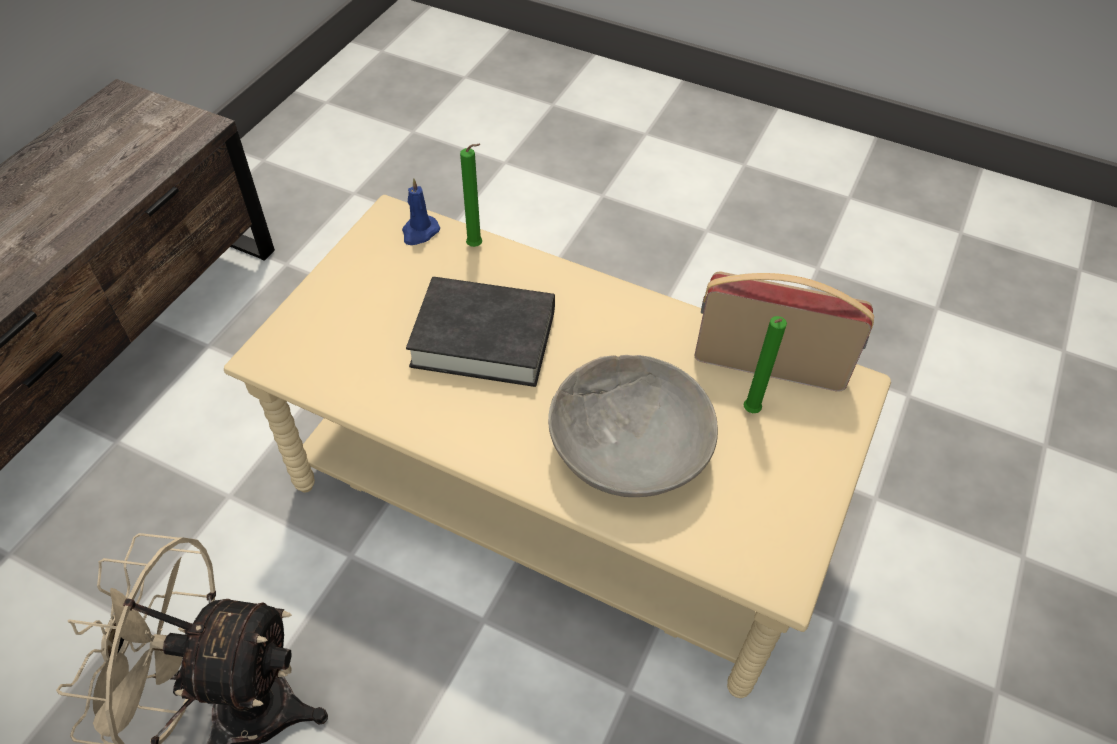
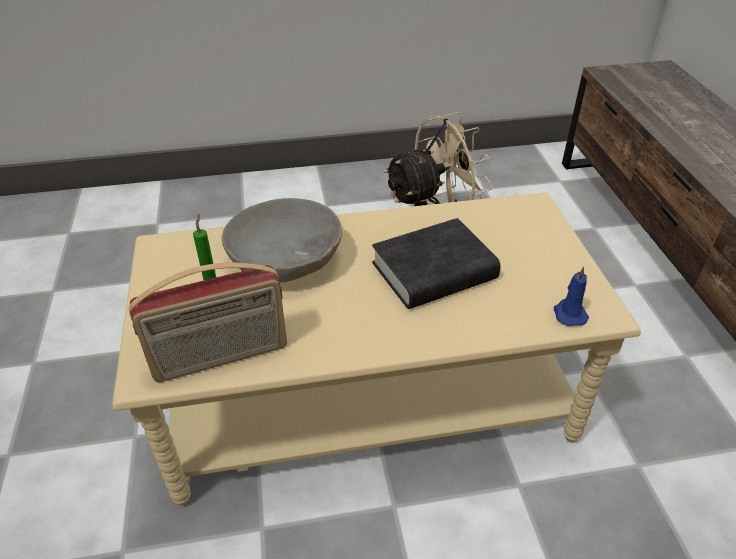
camera: 145 degrees right, 10 degrees down
green candle [460,144,482,247] -> none

